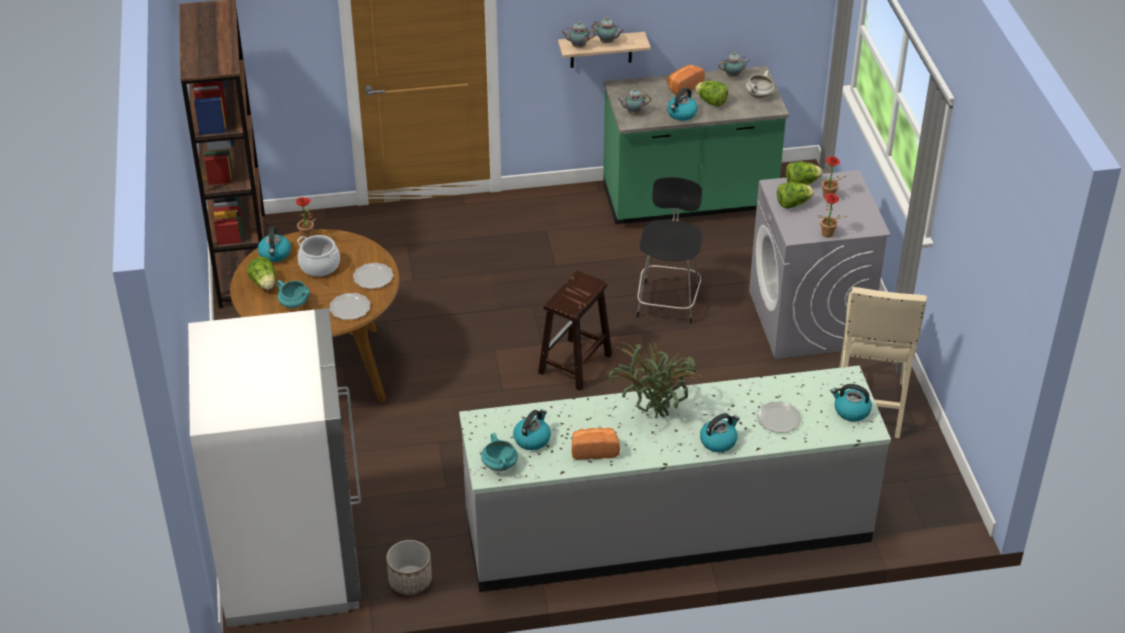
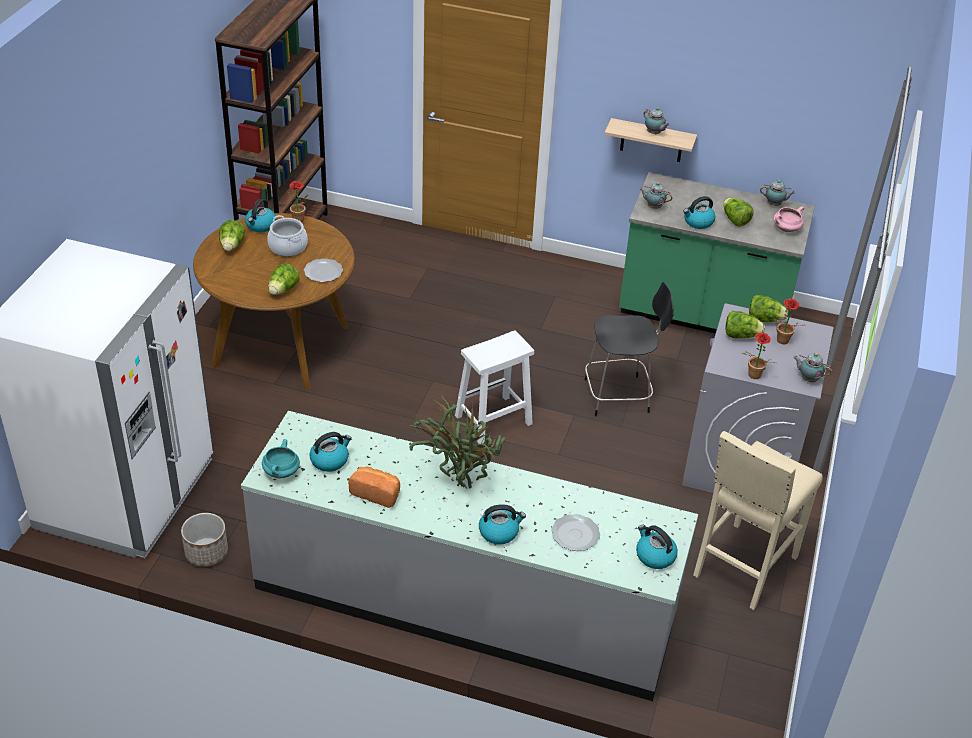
camera: 25 degrees right, 0 degrees up
turquoise cooking pot [276,280,310,308] -> none
plate [329,293,371,320] -> lettuce [268,263,300,295]
brown stool [538,270,612,391] -> white stool [455,330,534,444]
teapot [561,22,596,48] -> teapot moved to [793,353,832,382]
black chair [637,177,702,324] -> black chair turned 45 degrees clockwise [585,282,674,416]
bread [667,65,705,95] -> none
white cooking pot [746,71,775,98] -> pink cooking pot [774,207,804,232]

